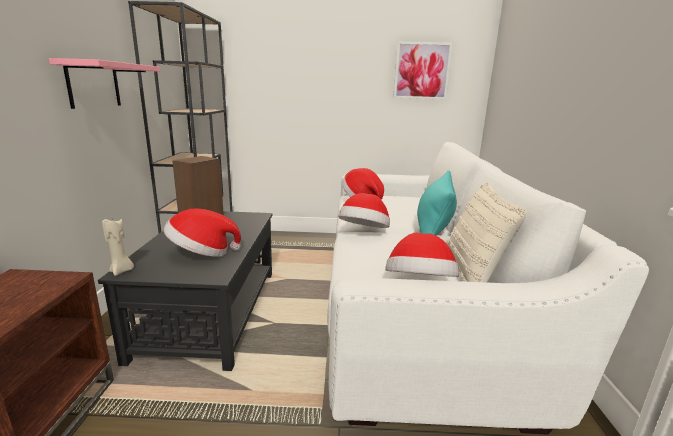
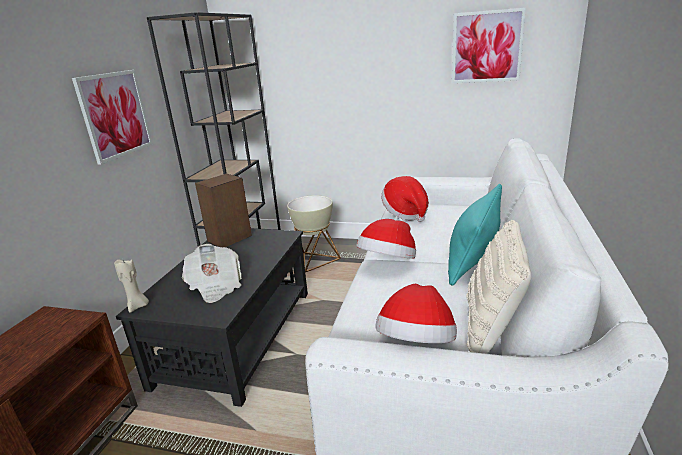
camera: 15 degrees right, 5 degrees up
pink shelf [49,58,160,109] -> picture [72,70,153,164]
hat [164,208,241,257] -> newspaper [182,244,241,303]
none -> planter [287,195,341,272]

